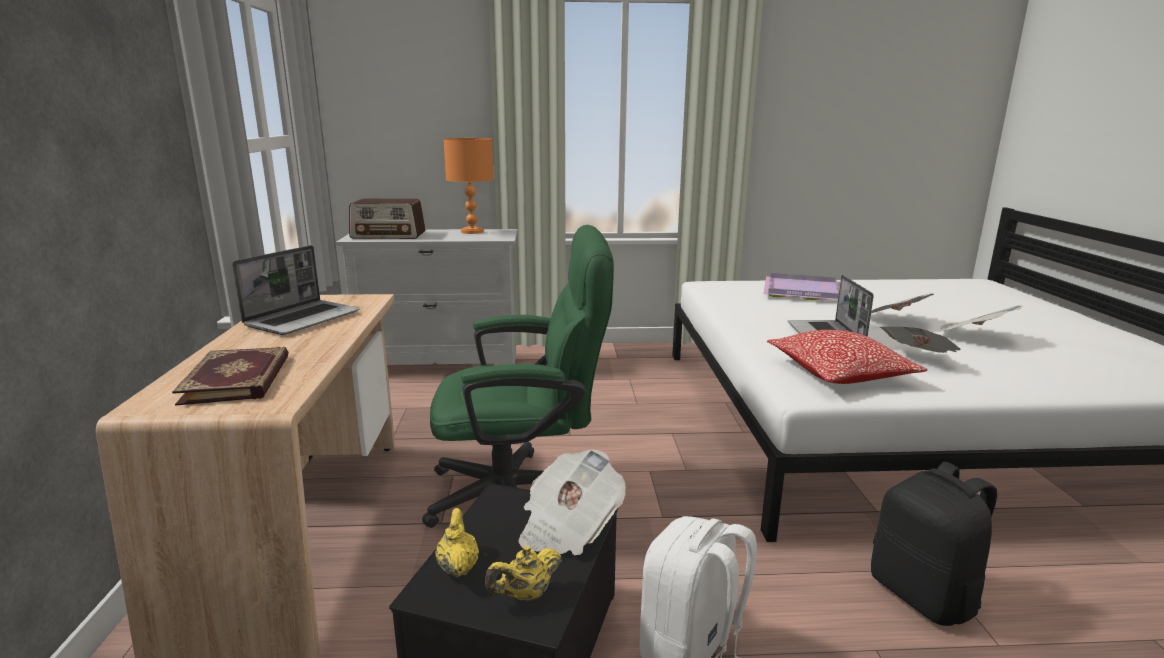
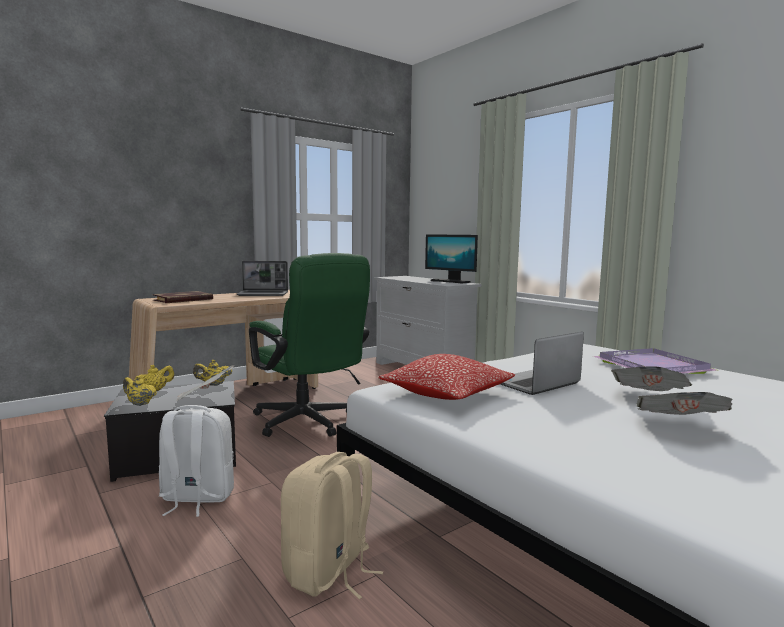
camera: 55 degrees right, 10 degrees down
radio [349,199,425,239] -> none
orange table lamp [444,138,494,234] -> monitor [425,234,478,284]
black backpack [871,462,997,626] -> beige backpack [281,452,383,599]
newspaper [880,327,961,353] -> none
none -> yellow teapot [193,360,232,386]

